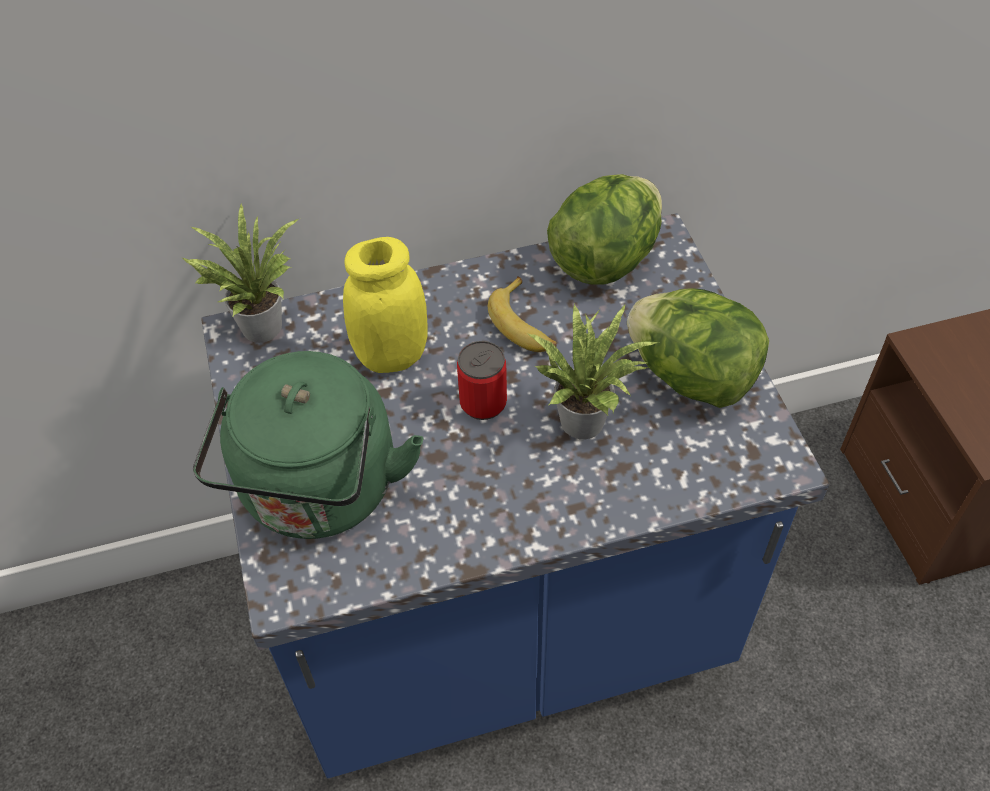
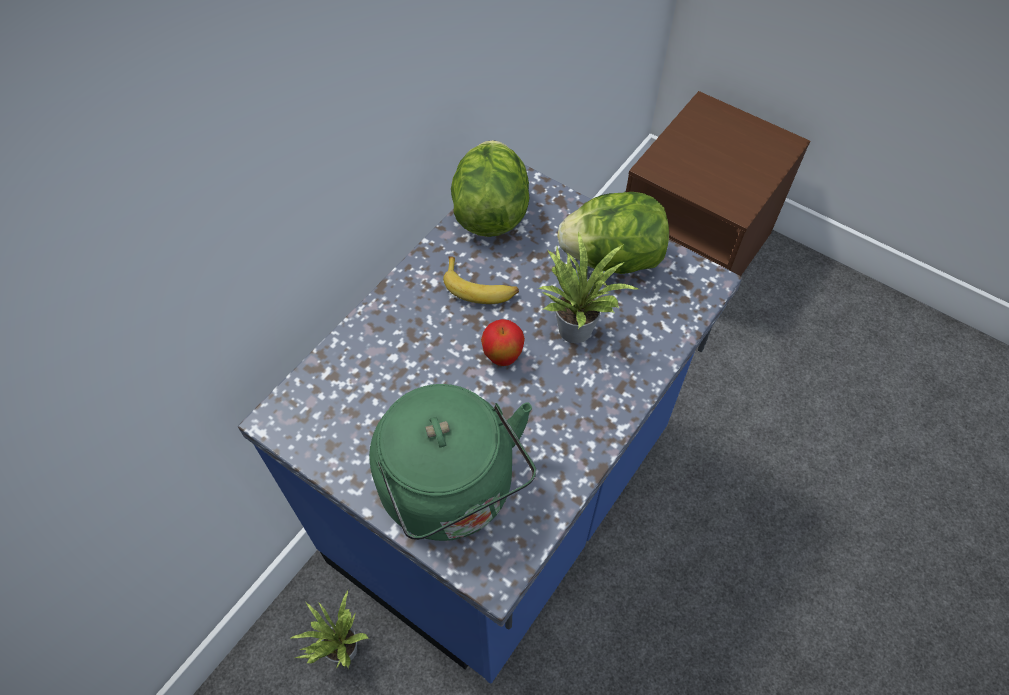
camera: 40 degrees left, 5 degrees up
potted plant [183,202,301,343] -> potted plant moved to [291,590,369,670]
yellow jar [343,237,428,373] -> none
can [457,341,507,420] -> apple [481,319,525,366]

